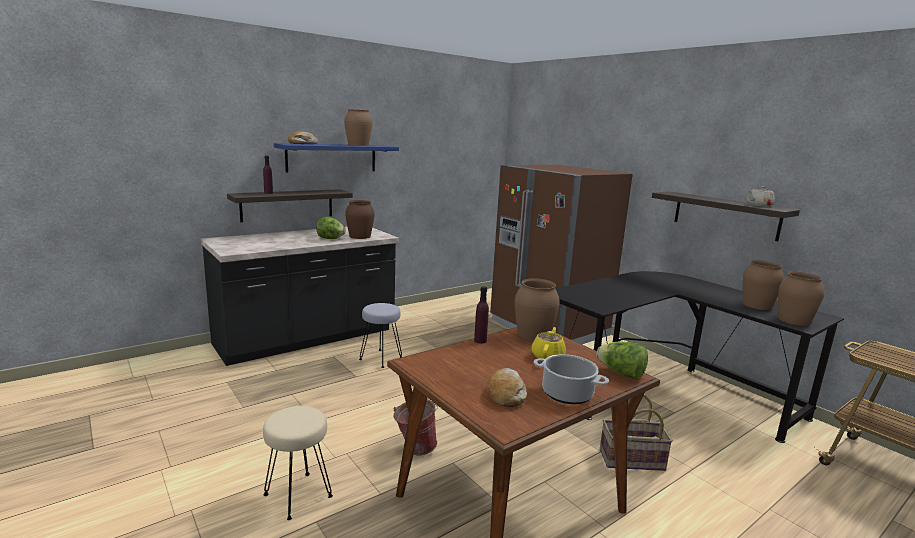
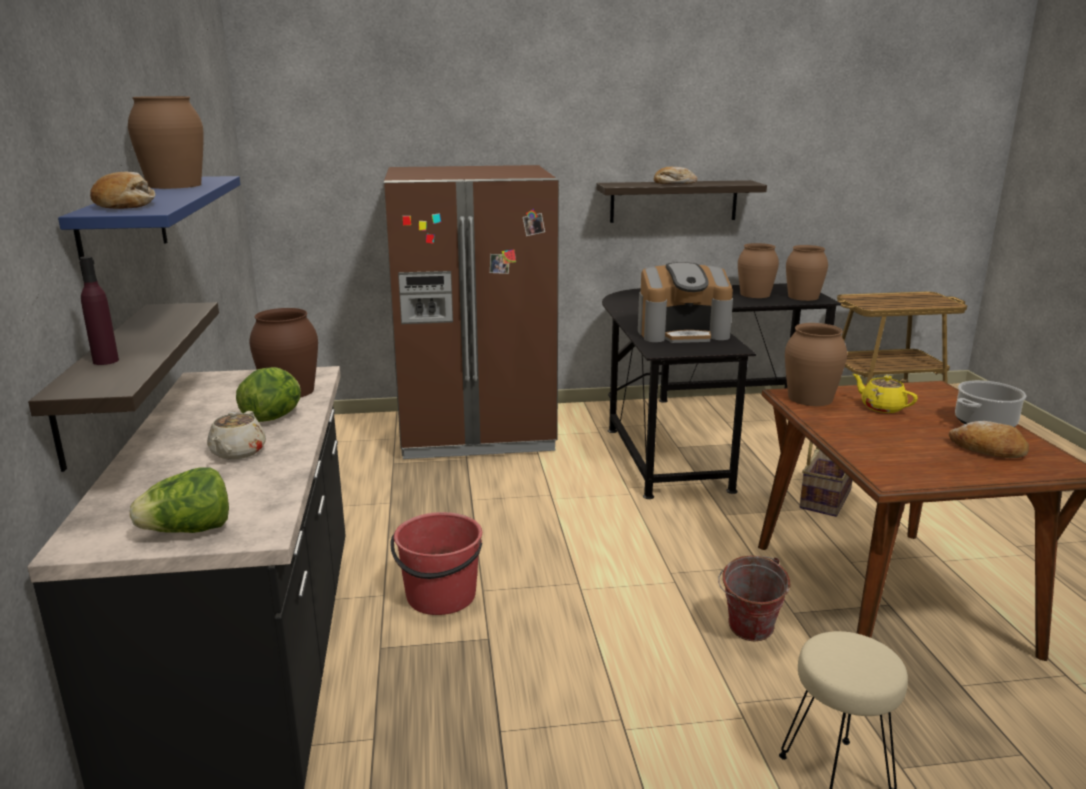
camera: 60 degrees left, 5 degrees up
grey stool [359,303,402,368] -> red bucket [391,512,482,615]
purple bottle [474,286,489,344] -> none
lettuce [596,342,648,379] -> lettuce moved to [130,467,229,533]
beige teapot [747,186,775,207] -> beige teapot moved to [207,411,266,460]
none -> coffee machine [638,262,733,343]
none -> bread [654,167,697,184]

